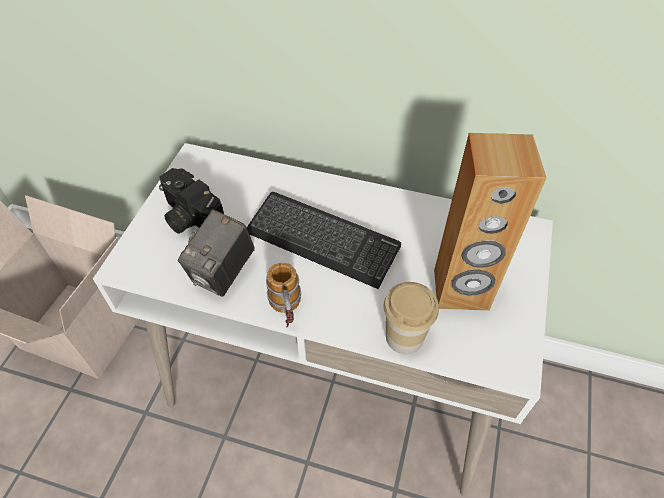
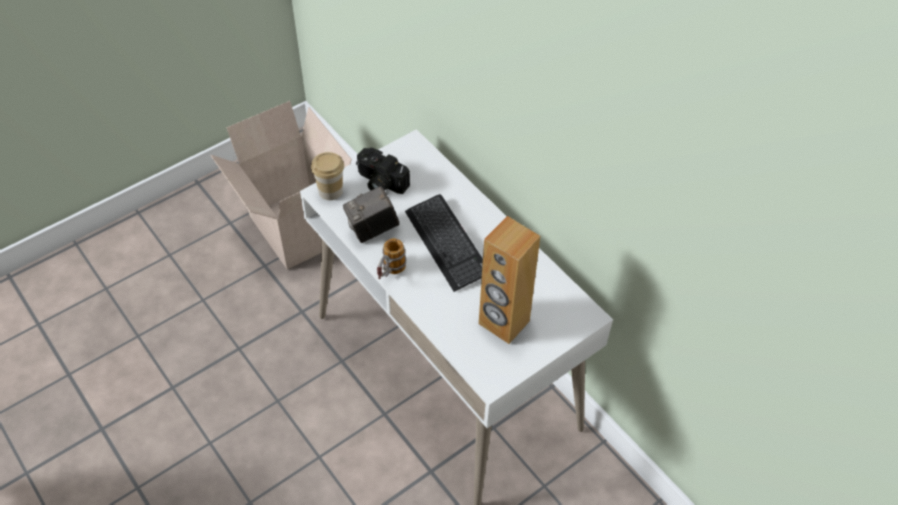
camera: 35 degrees right, 0 degrees up
camera [159,168,224,234] -> camera turned 45 degrees counterclockwise [356,148,410,194]
cup [384,282,439,354] -> cup moved to [311,152,344,200]

